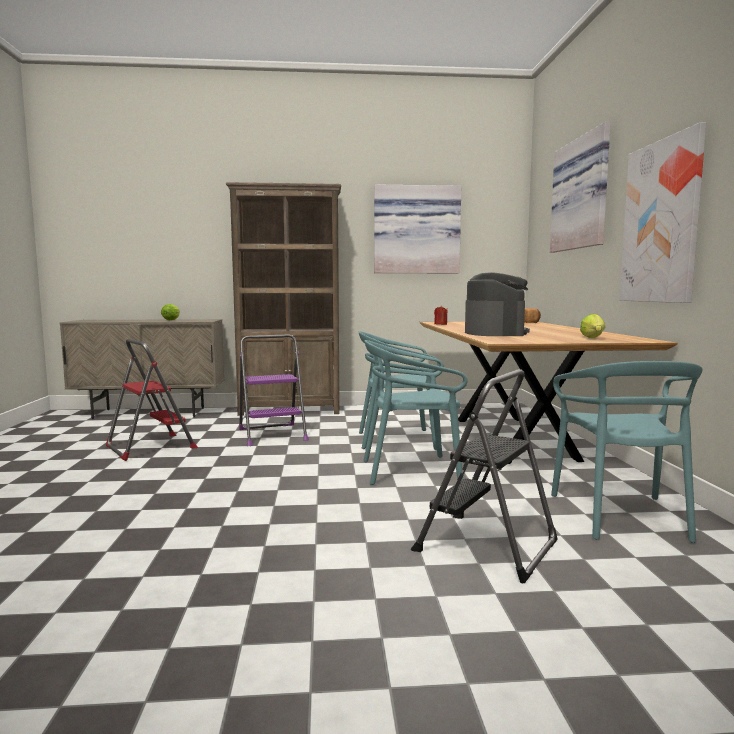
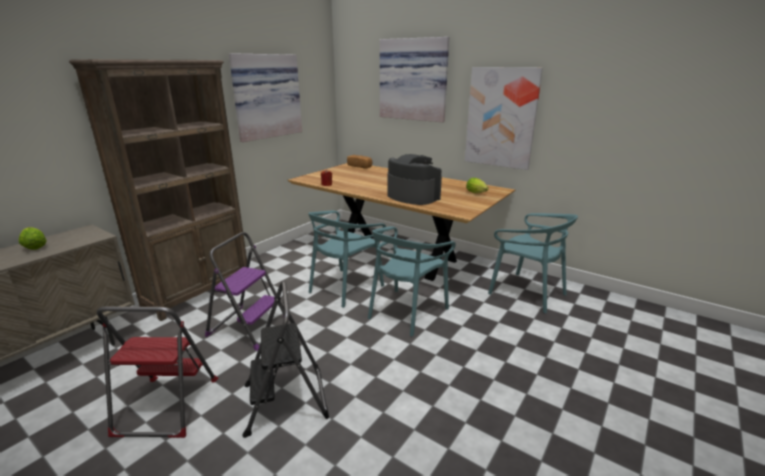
camera: 50 degrees left, 15 degrees up
black step ladder [411,369,558,583] -> black step ladder moved to [242,281,329,438]

